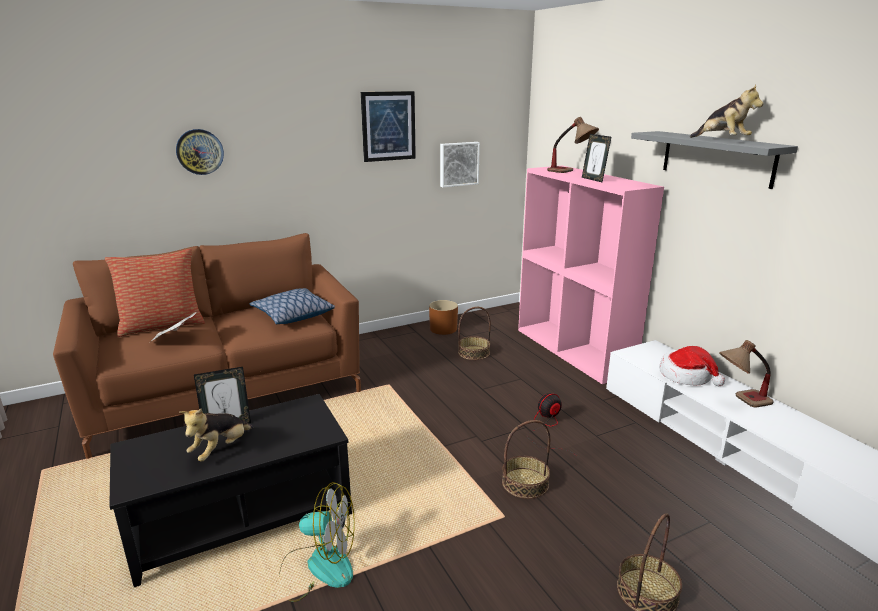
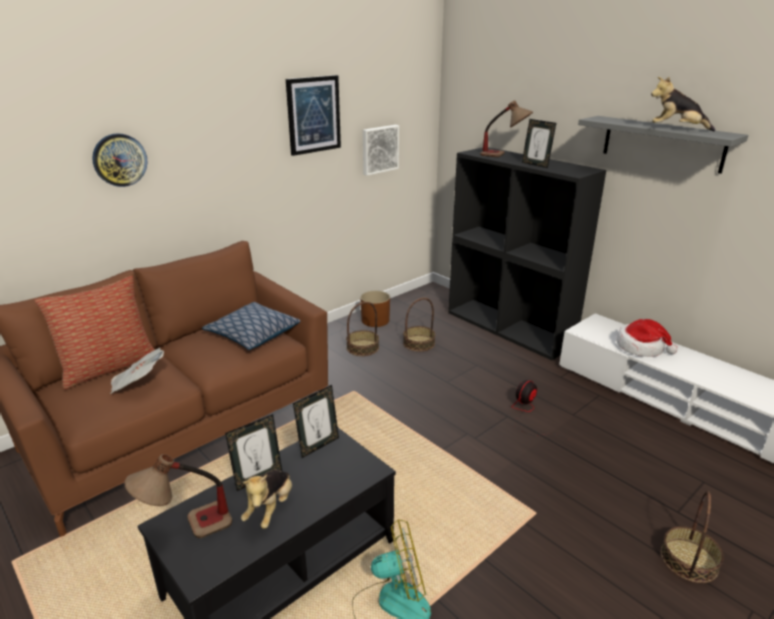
camera: 15 degrees left, 5 degrees up
basket [502,420,550,499] -> basket moved to [346,302,379,356]
pink bookcase [518,166,664,384] -> black bookcase [448,147,606,360]
plush toy [690,85,764,138] -> plush toy turned 150 degrees clockwise [651,76,715,131]
table lamp [719,340,774,408] -> table lamp moved to [124,454,233,538]
none -> picture frame [293,385,339,458]

